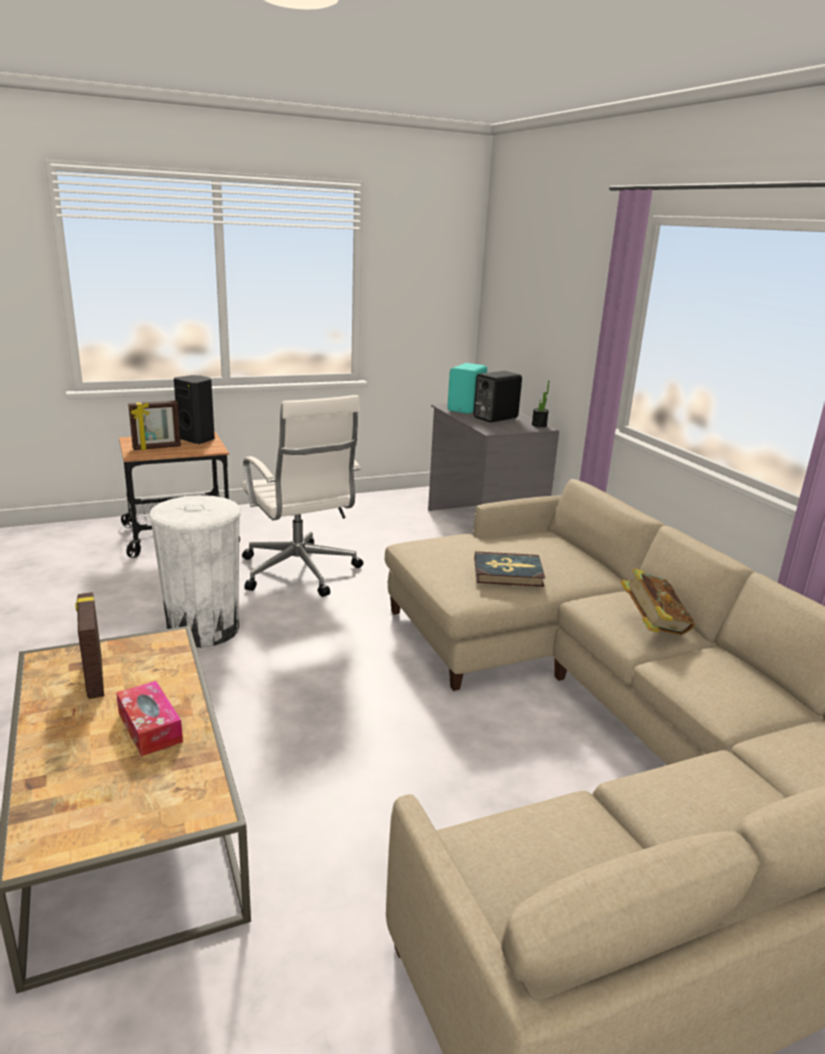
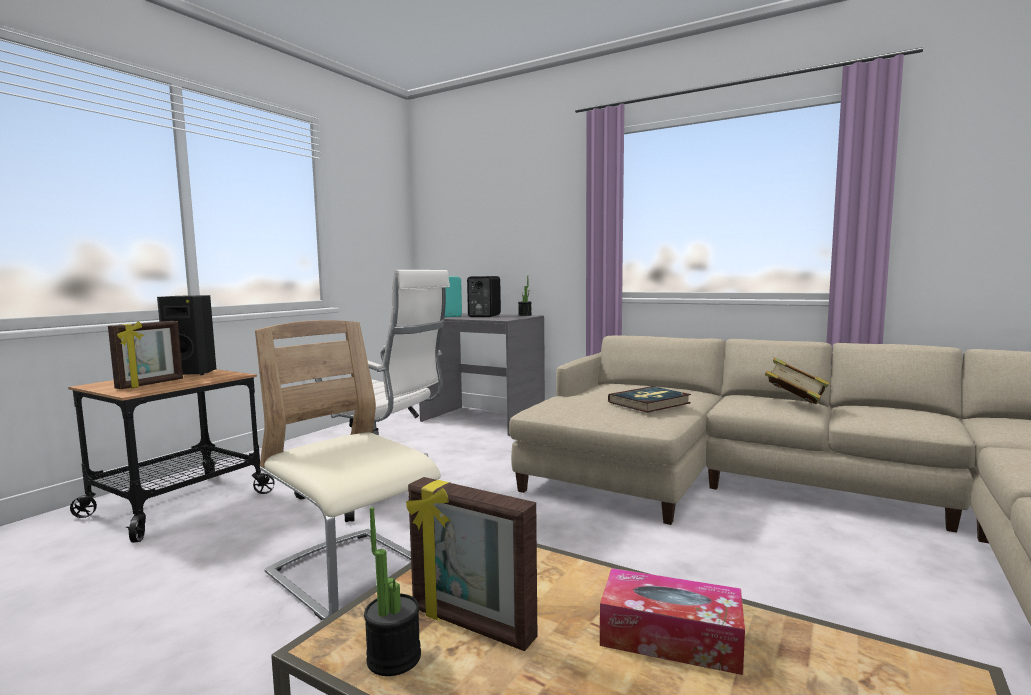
camera: 35 degrees left, 15 degrees down
white trash can [149,495,241,648] -> beige chair [255,320,441,620]
none -> potted plant [364,507,421,676]

